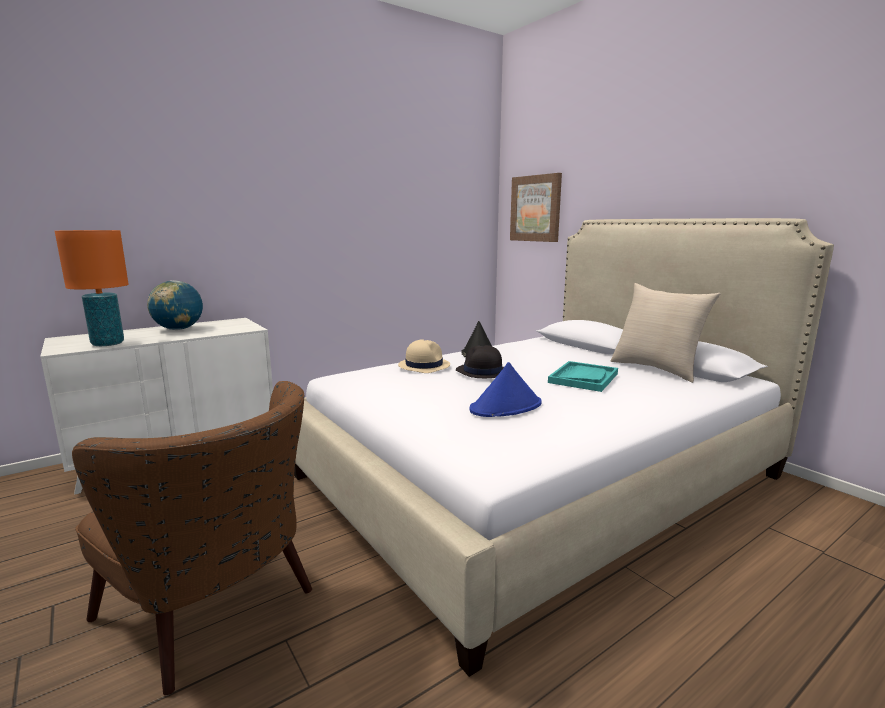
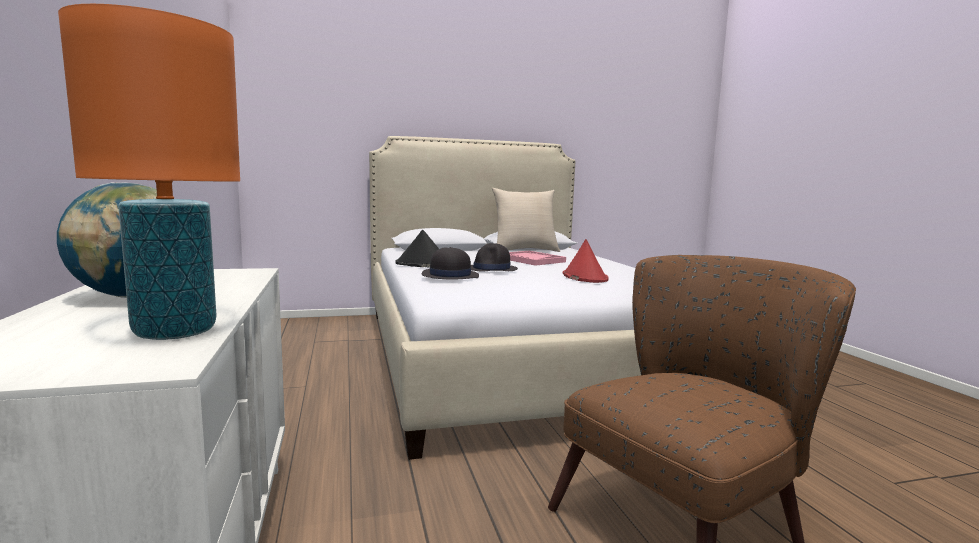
camera: 70 degrees left, 5 degrees down
beige hat [398,339,450,373] -> black hat [421,247,479,279]
blue hat [470,362,542,417] -> red hat [563,239,609,283]
picture [510,173,562,242] -> none
turquoise tray [548,361,618,392] -> pink tray [509,251,566,266]

